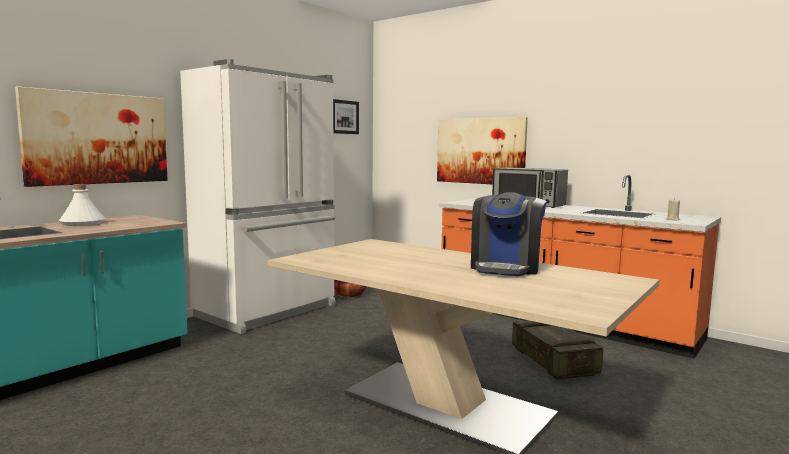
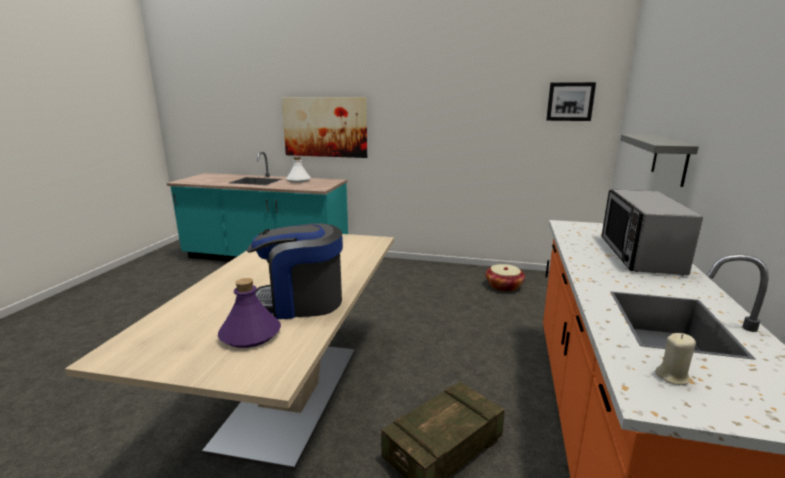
camera: 65 degrees right, 10 degrees up
white fridge [180,59,336,334] -> none
picture [437,117,528,185] -> grey shelf [620,134,699,187]
none -> purple bottle [218,278,281,348]

